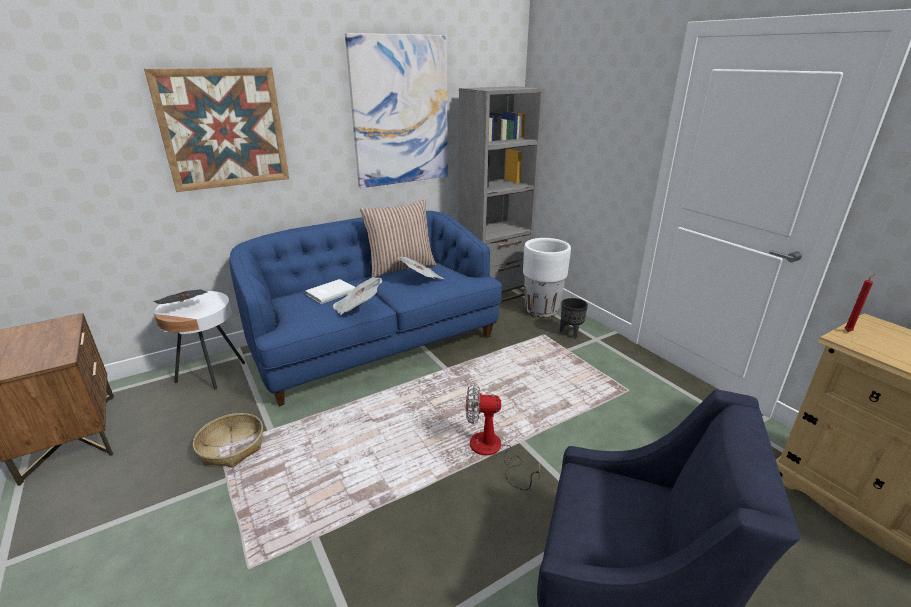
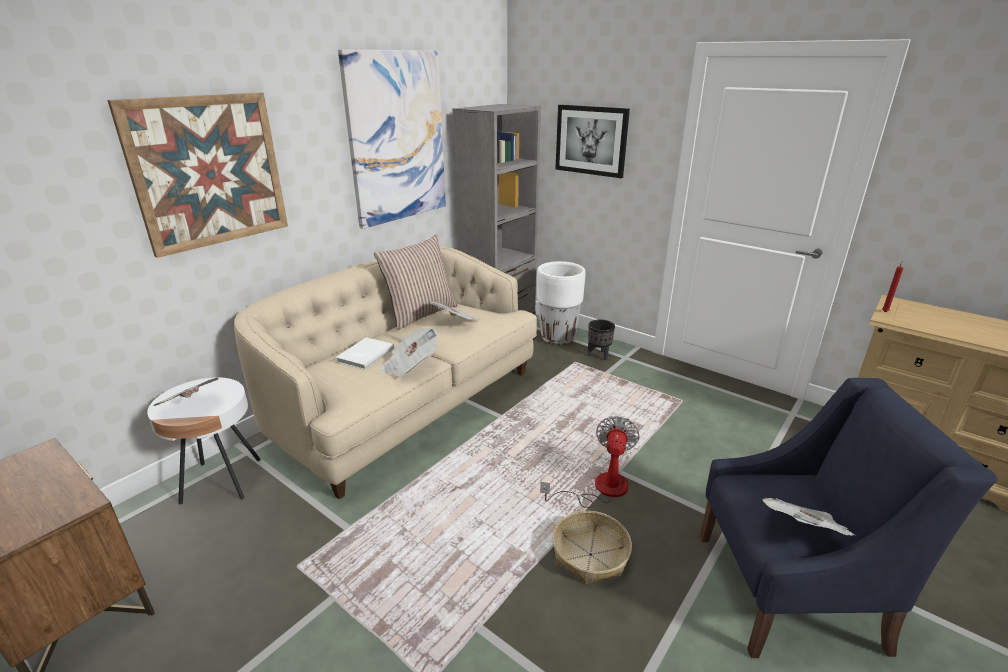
camera: 20 degrees left, 0 degrees up
basket [193,413,263,467] -> basket moved to [553,511,632,584]
blue sofa [230,211,502,406] -> beige sofa [234,246,537,500]
fan [466,383,540,490] -> fan turned 120 degrees clockwise [540,416,640,508]
none -> picture [555,105,630,178]
none -> newspaper [763,498,856,536]

